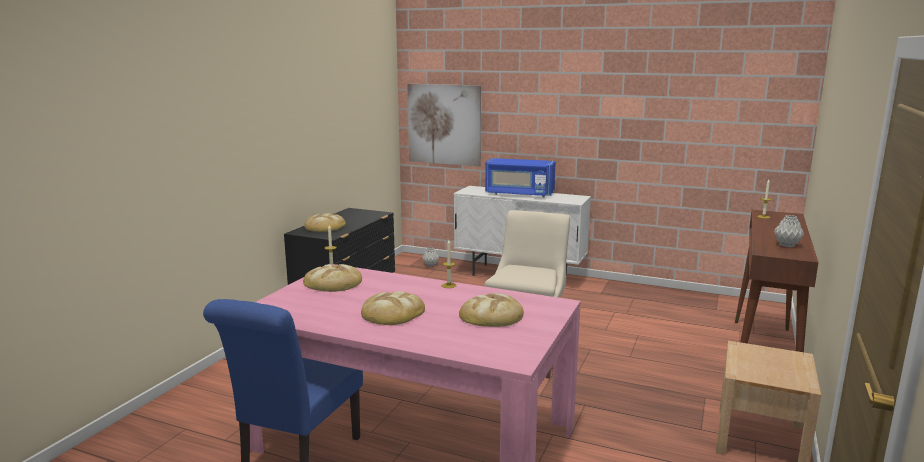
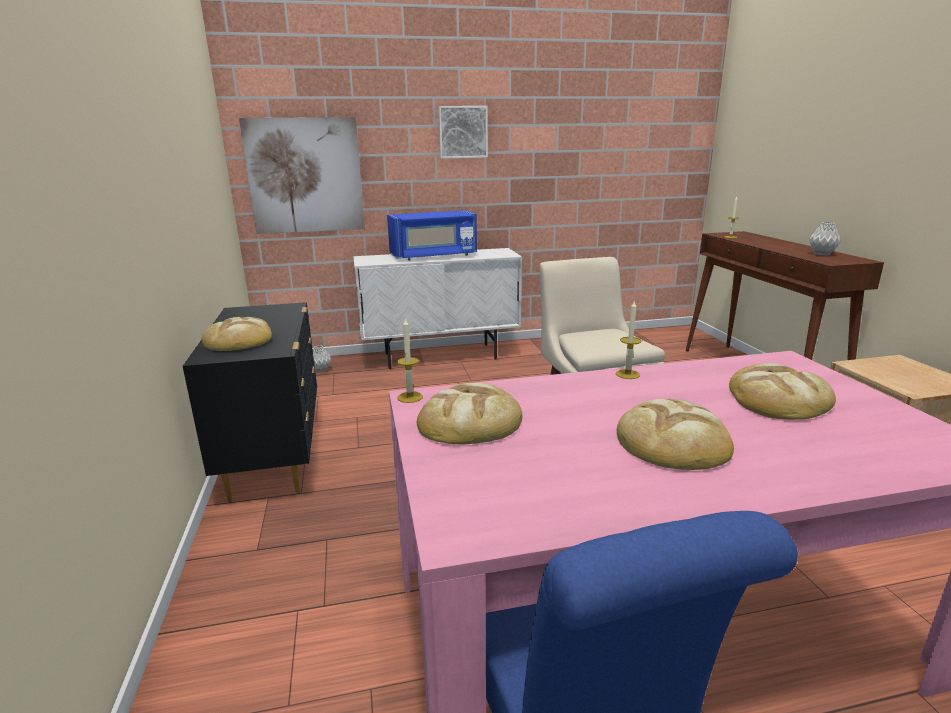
camera: 35 degrees left, 5 degrees up
none -> picture [438,106,488,159]

